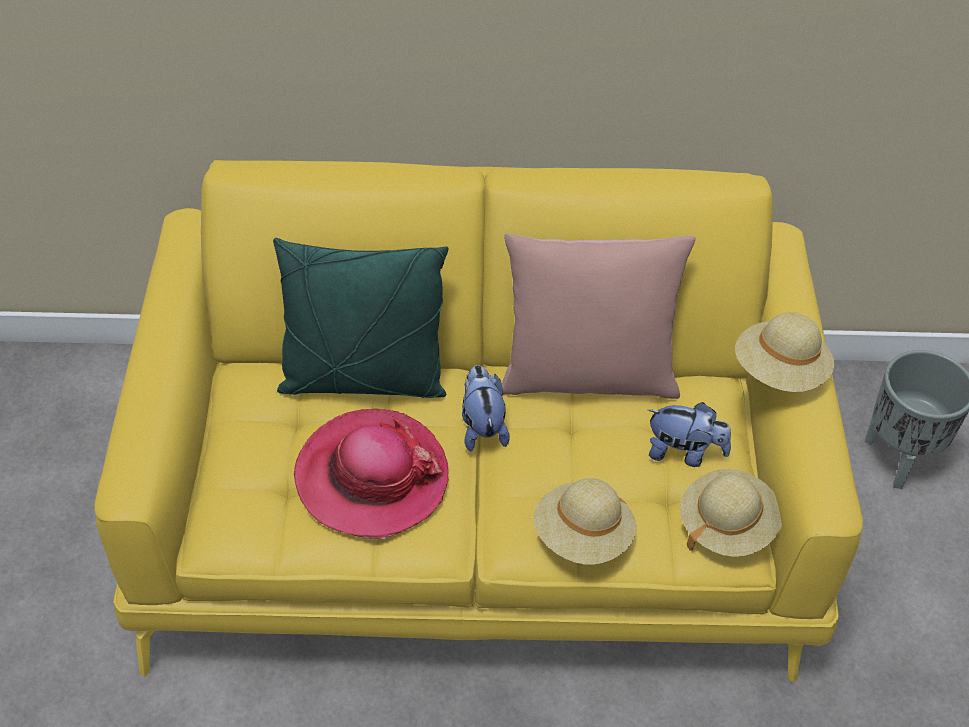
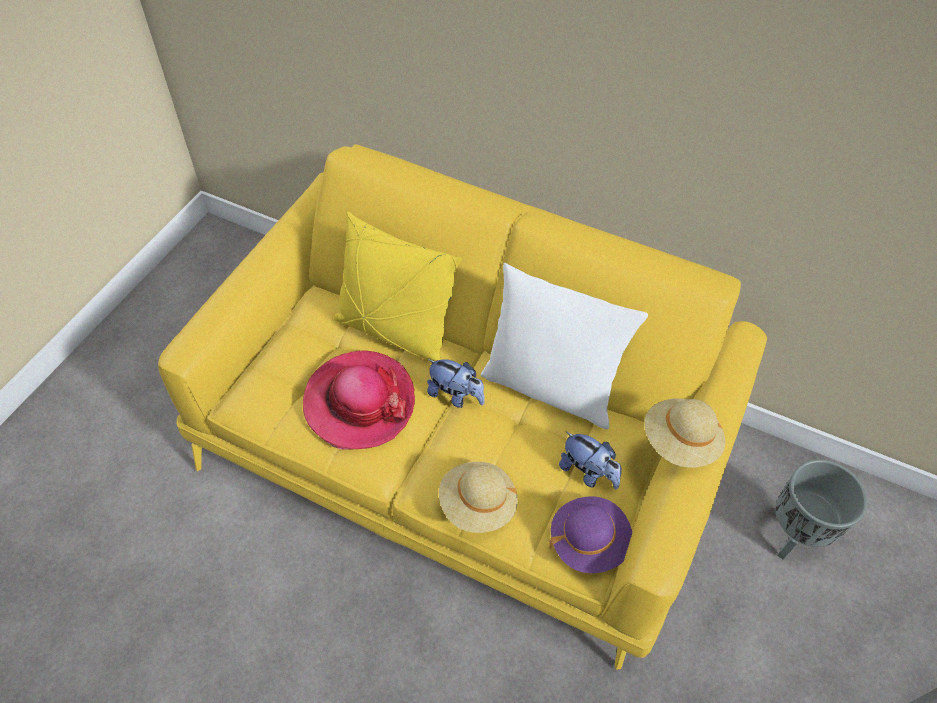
camera: 25 degrees right, 5 degrees up
green pillow [273,238,448,398] -> yellow pillow [334,212,462,361]
plush toy [462,365,510,451] -> plush toy turned 105 degrees clockwise [427,359,485,408]
pink pillow [502,233,696,399] -> white pillow [481,263,648,429]
beige hat [680,469,782,557] -> purple hat [549,496,632,573]

